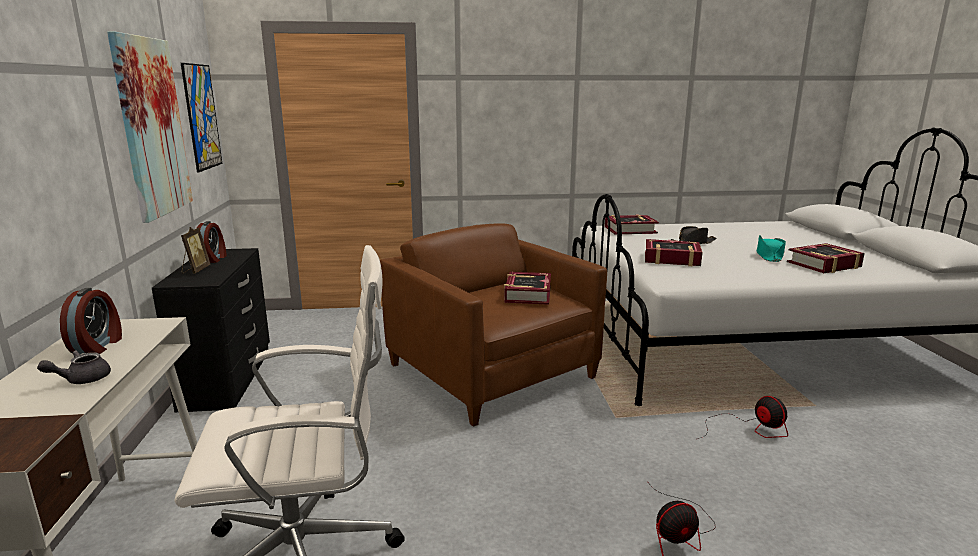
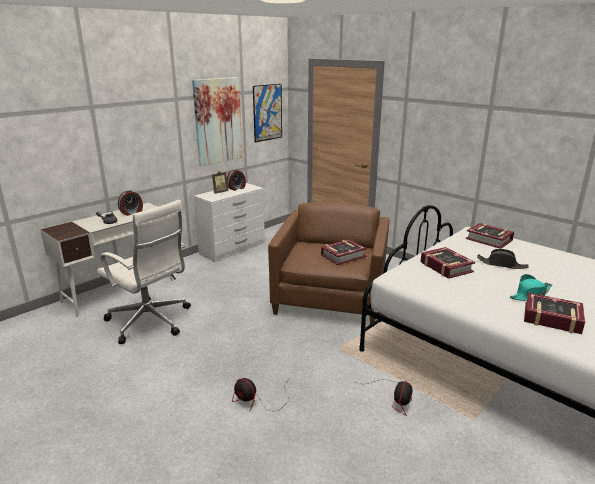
camera: 50 degrees right, 5 degrees up
black dresser [152,248,270,412] -> white dresser [194,183,265,262]

